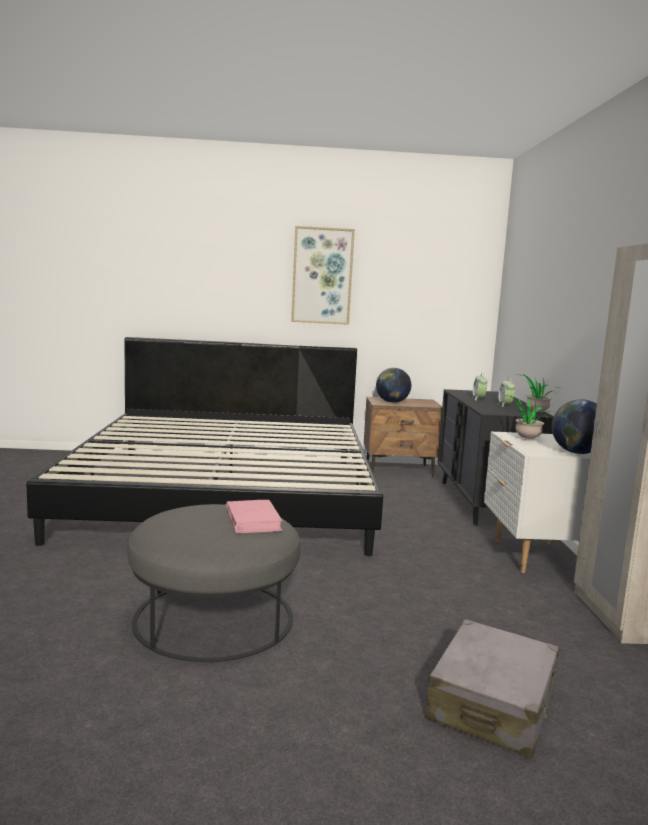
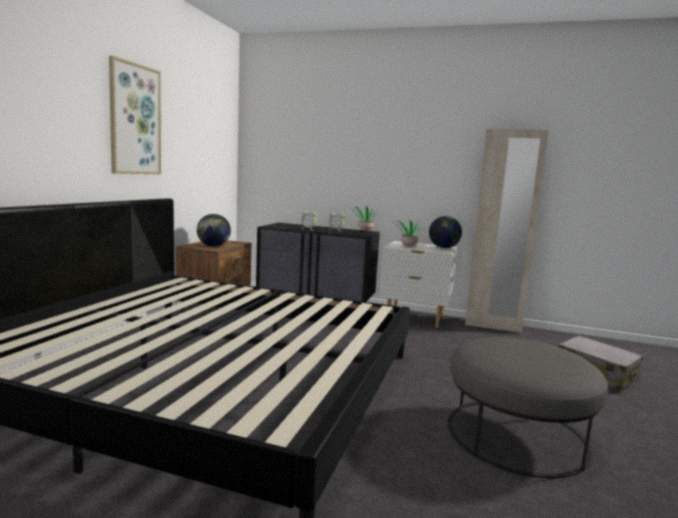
camera: 70 degrees left, 0 degrees up
pink book [226,500,283,534] -> none

